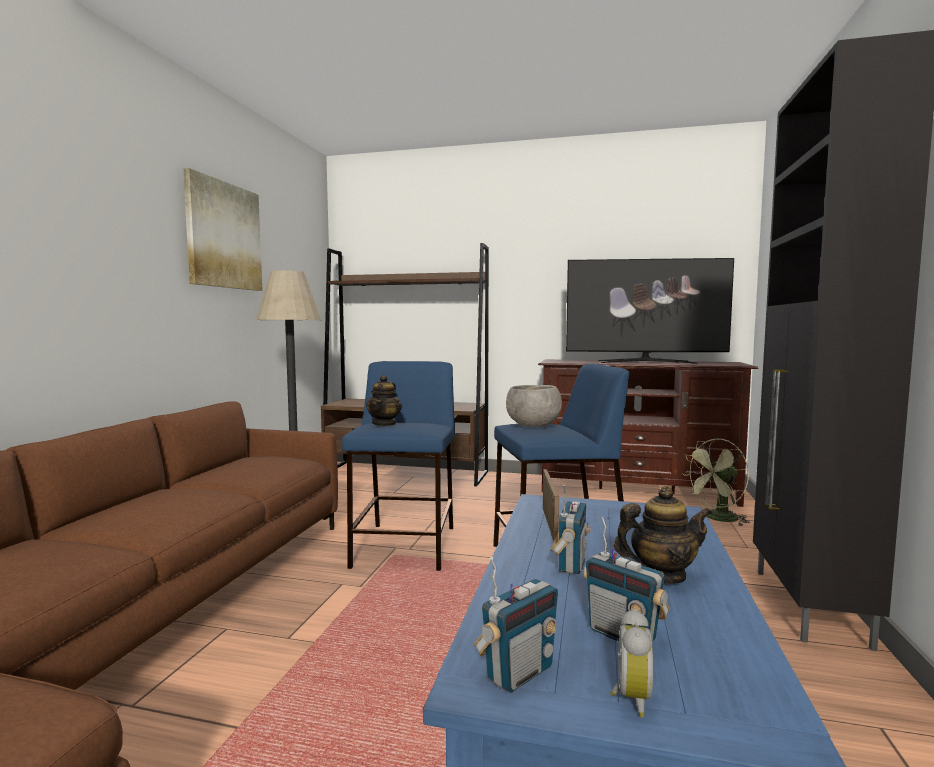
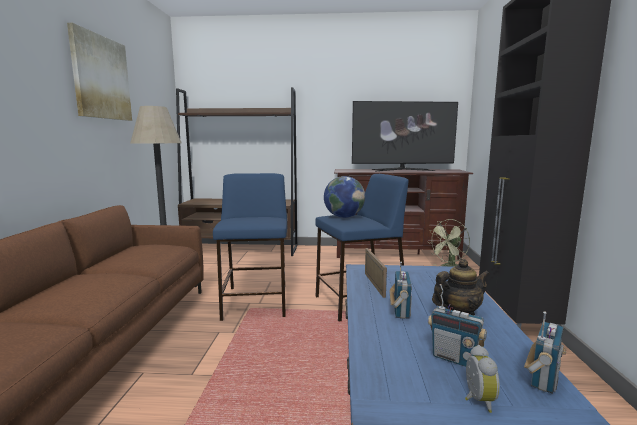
camera: 10 degrees left, 5 degrees up
teapot [366,375,402,426] -> none
radio [474,557,558,693] -> radio moved to [524,311,566,394]
grey bowl [506,385,562,427] -> globe [324,176,365,218]

